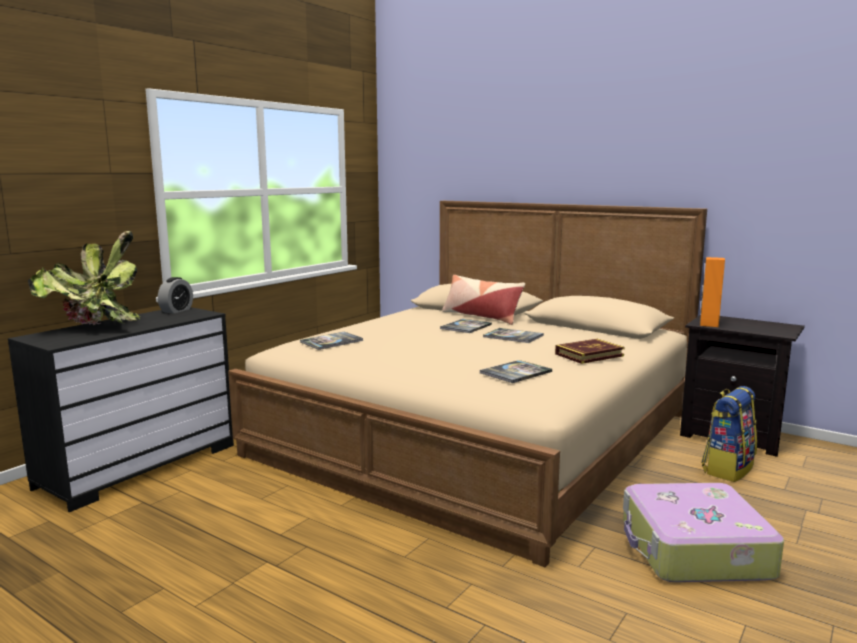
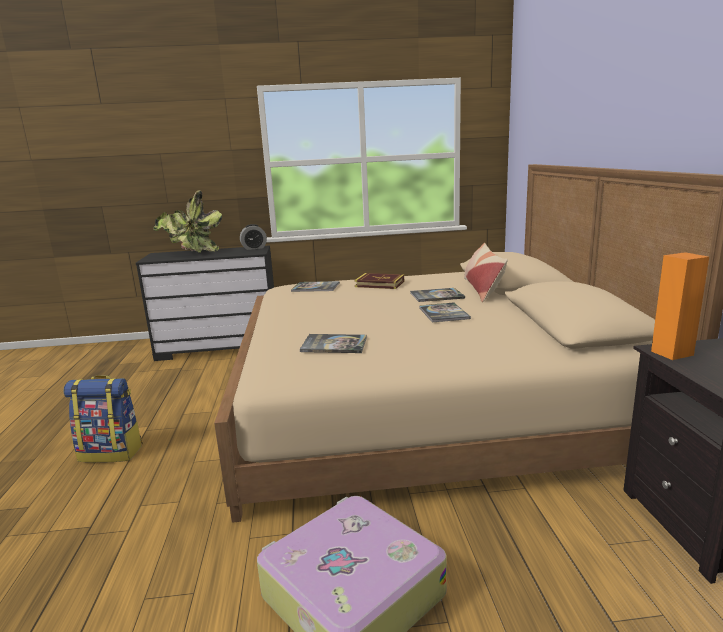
camera: 50 degrees right, 5 degrees up
book [555,339,625,364] -> book moved to [354,273,404,289]
backpack [701,386,757,482] -> backpack moved to [63,375,143,463]

